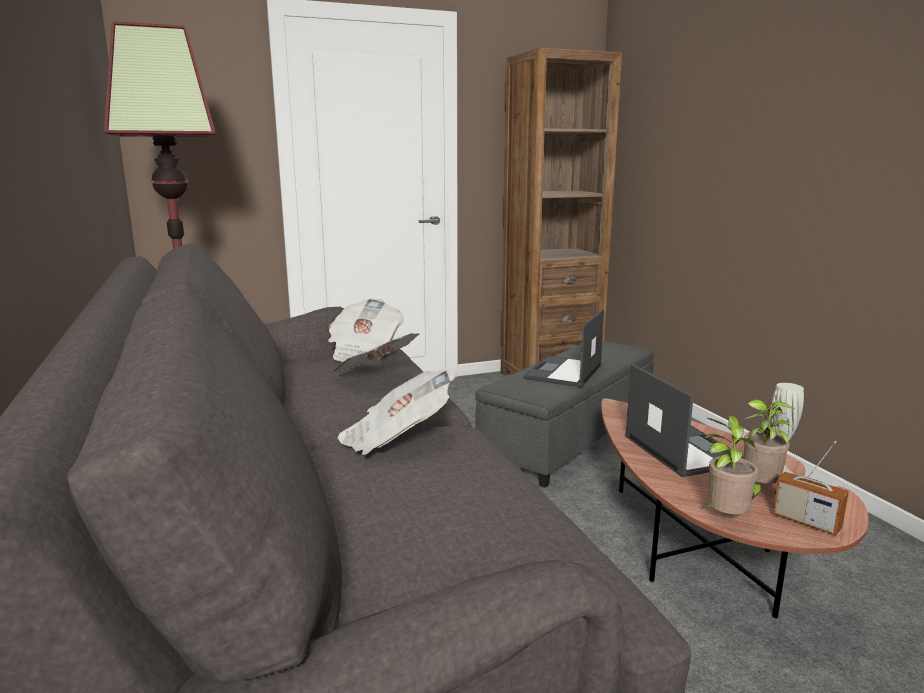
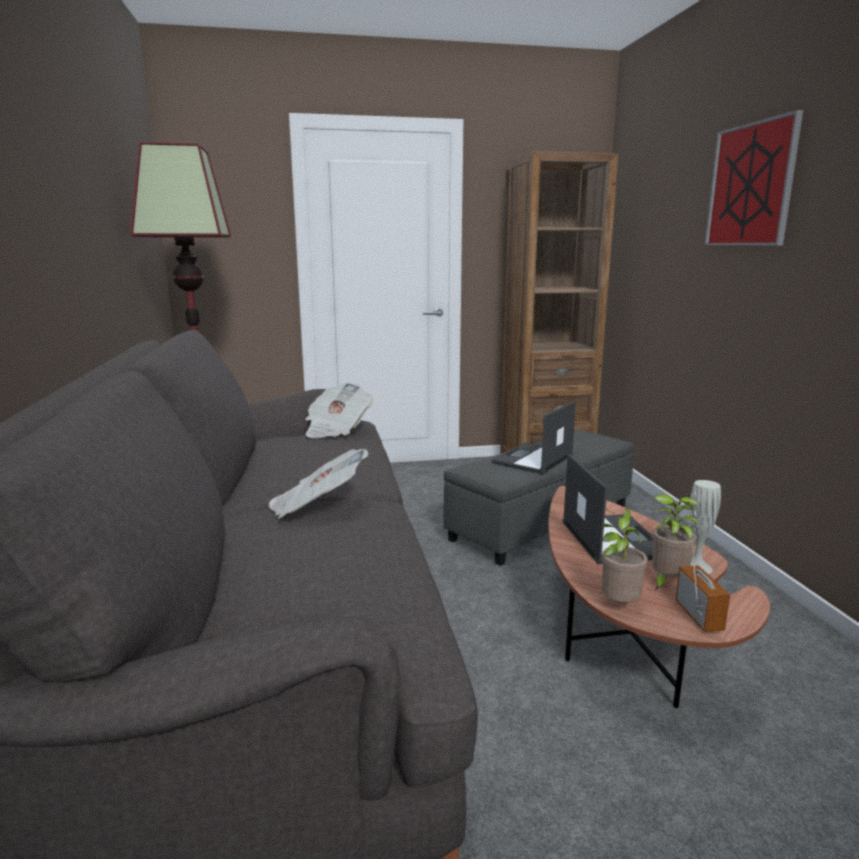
camera: 10 degrees right, 0 degrees up
newspaper [330,333,420,373] -> none
radio [772,441,849,536] -> radio turned 150 degrees counterclockwise [675,535,730,632]
none -> picture [704,110,803,246]

